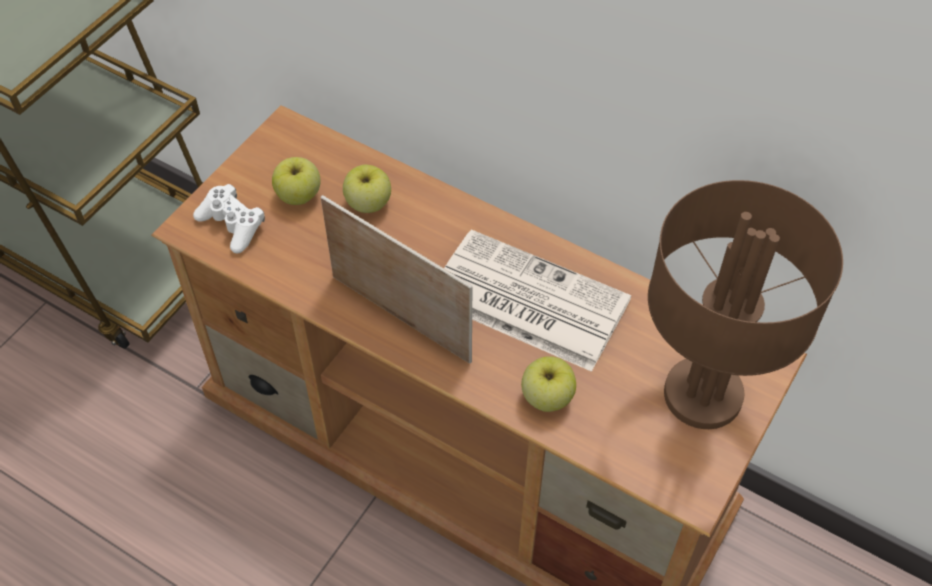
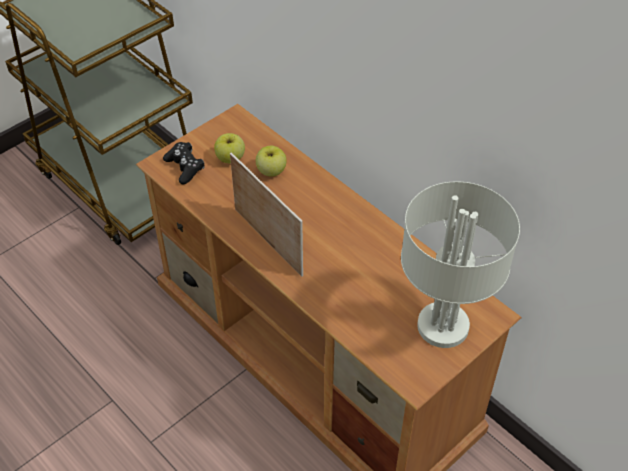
camera: 15 degrees right, 5 degrees down
white game controller [193,184,265,253] -> black game controller [163,142,205,184]
newspaper [444,229,631,372] -> none
apple [521,356,576,412] -> none
brown table lamp [648,180,843,429] -> grey table lamp [401,182,520,348]

